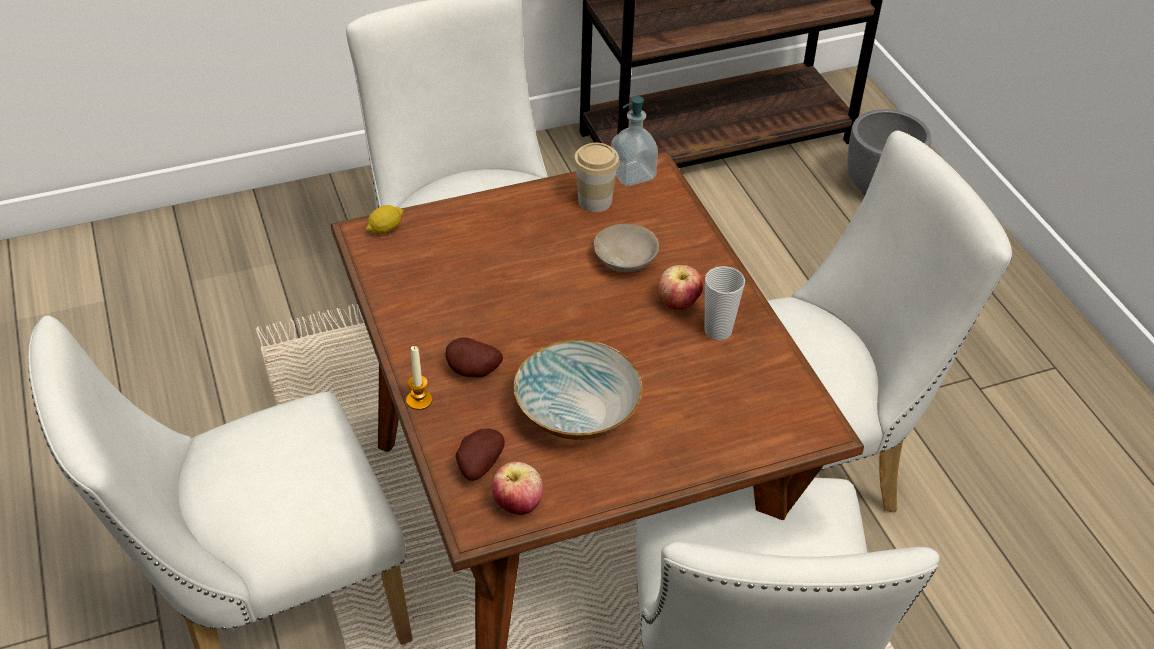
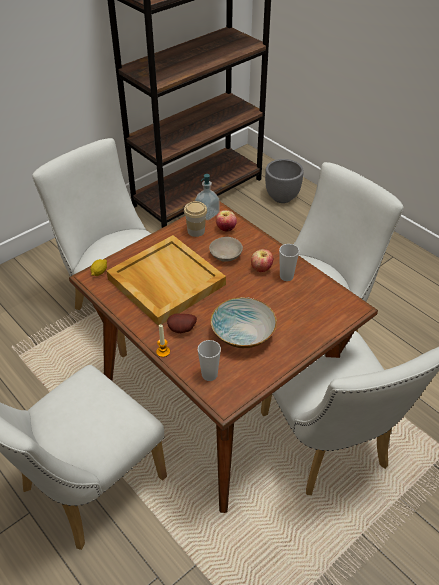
camera: 20 degrees left, 0 degrees up
potato [456,428,505,481] -> cup [198,340,221,381]
apple [491,462,543,515] -> apple moved to [216,210,237,232]
none -> beige tray [107,235,226,326]

